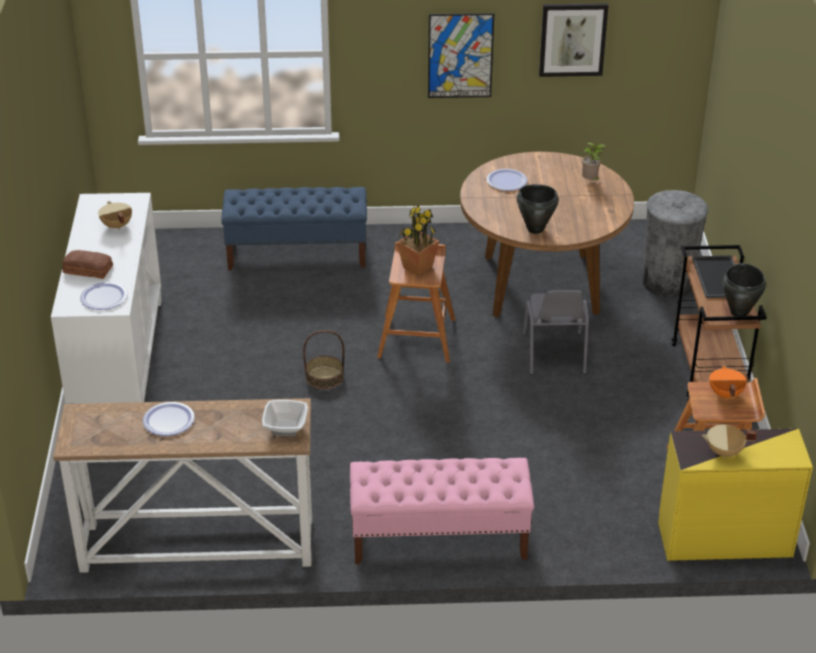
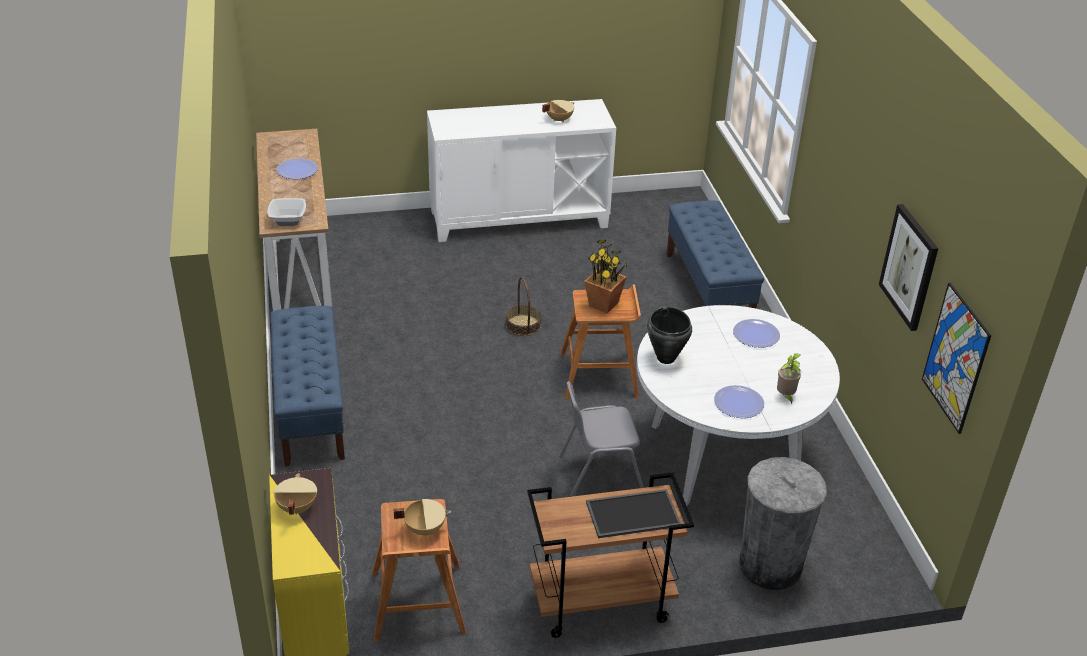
camera: 80 degrees right, 0 degrees up
bread [62,250,113,279] -> none
plate [80,282,127,310] -> plate moved to [714,385,764,418]
pink bench [350,458,534,564] -> blue bench [270,306,345,466]
picture [428,13,494,98] -> picture moved to [922,283,992,434]
brown dining table [460,152,634,317] -> white dining table [637,305,840,506]
orange cooking pot [709,365,746,400] -> beige cooking pot [393,499,451,536]
black cooking pot [723,263,766,316] -> none

